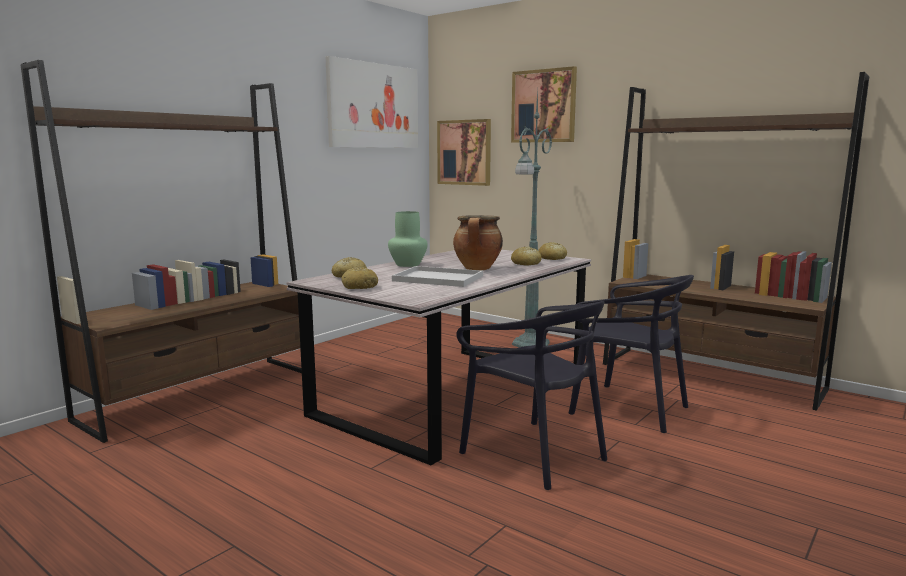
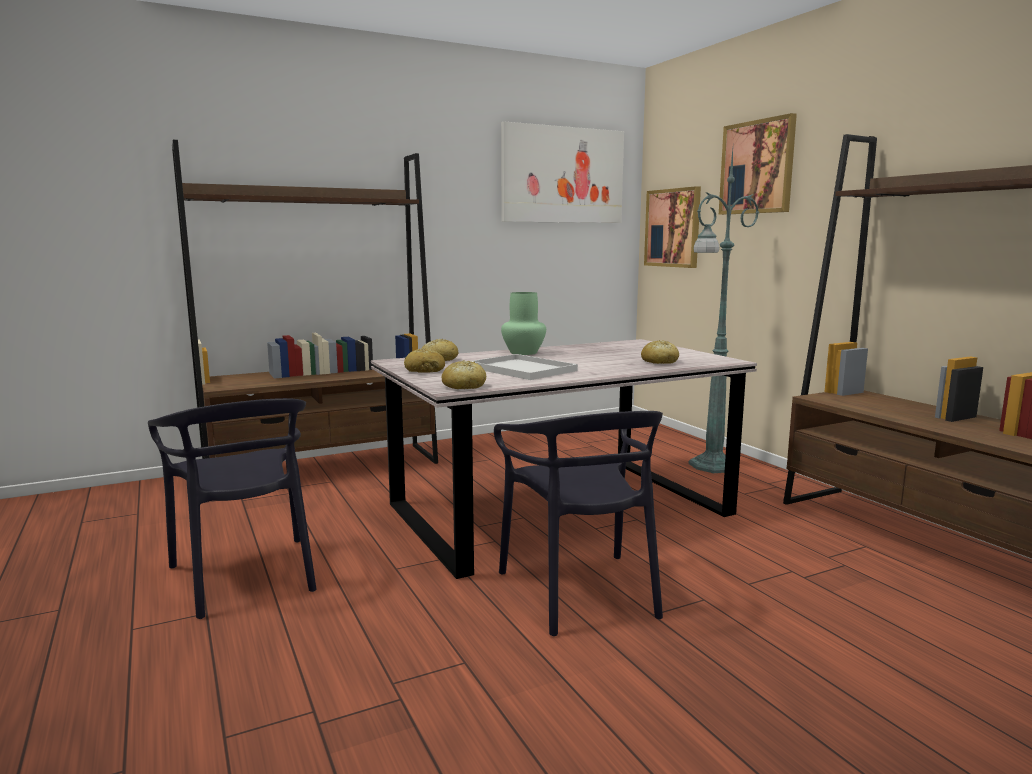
camera: 25 degrees right, 0 degrees up
cooking pot [453,215,503,270] -> none
bread [538,242,567,260] -> bread moved to [442,360,486,389]
black chair [569,275,694,433] -> black chair moved to [148,398,316,619]

